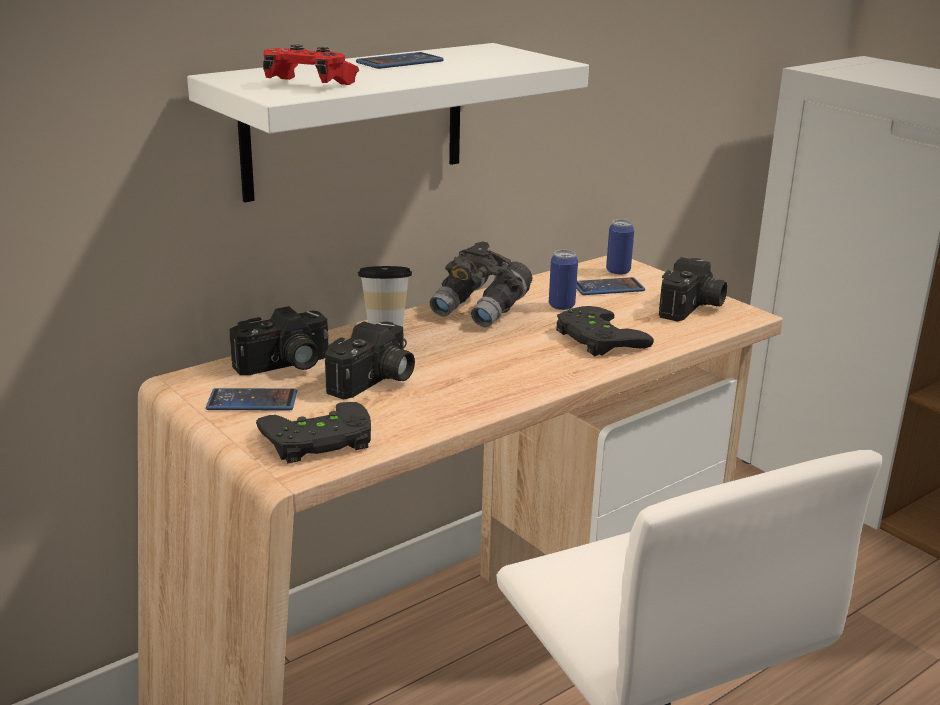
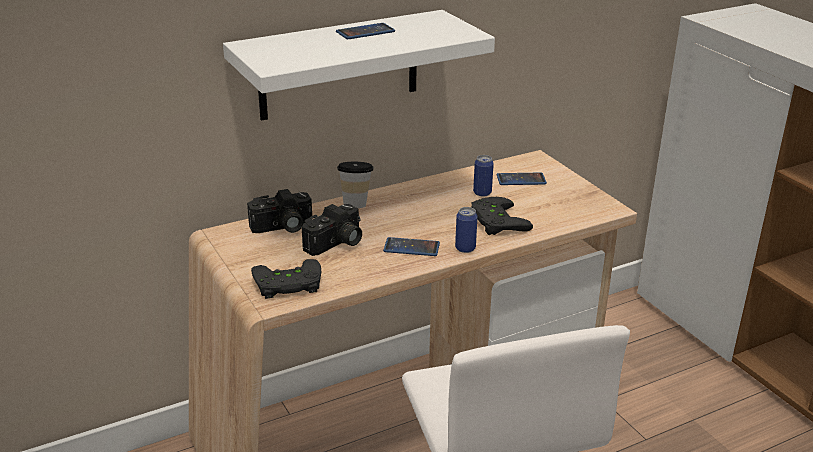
camera: 10 degrees right, 5 degrees up
phone [206,388,297,410] -> phone moved to [383,237,440,256]
red game controller [263,44,359,85] -> none
grey binoculars [429,241,532,328] -> none
can [606,219,634,275] -> can moved to [455,207,478,253]
camera [659,257,727,322] -> none

